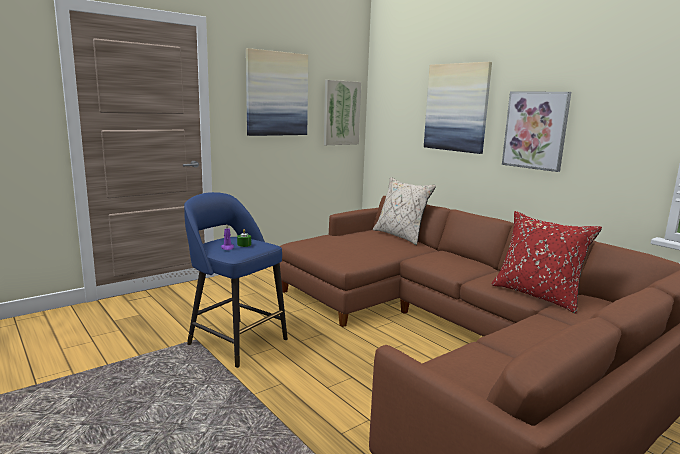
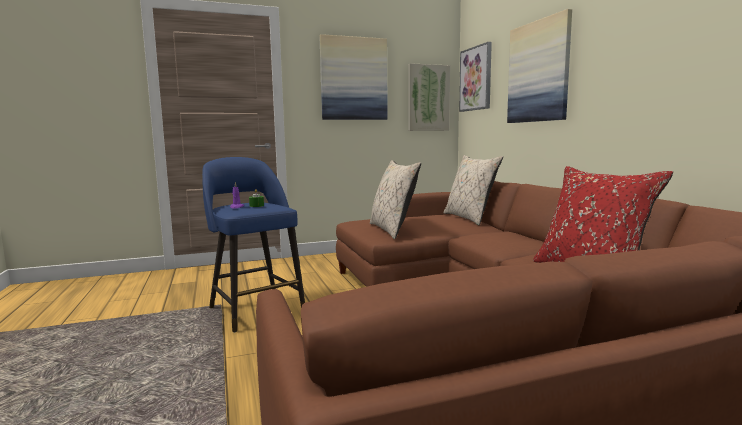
camera: 20 degrees right, 5 degrees down
picture [502,92,571,172] -> picture moved to [459,42,492,112]
none -> beige pillow [370,160,421,239]

